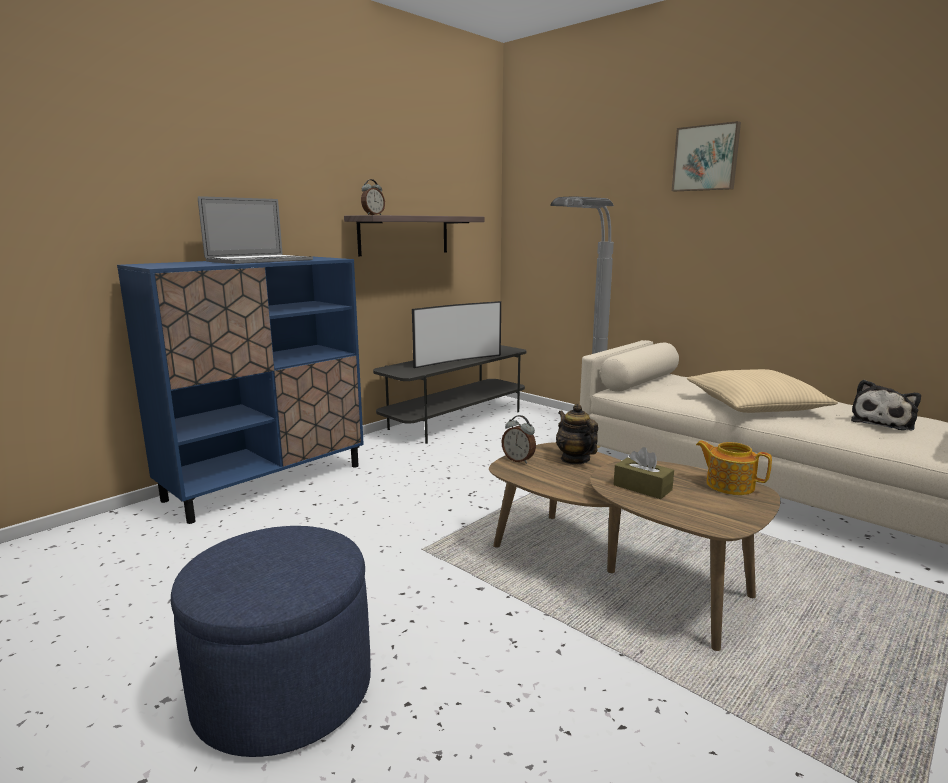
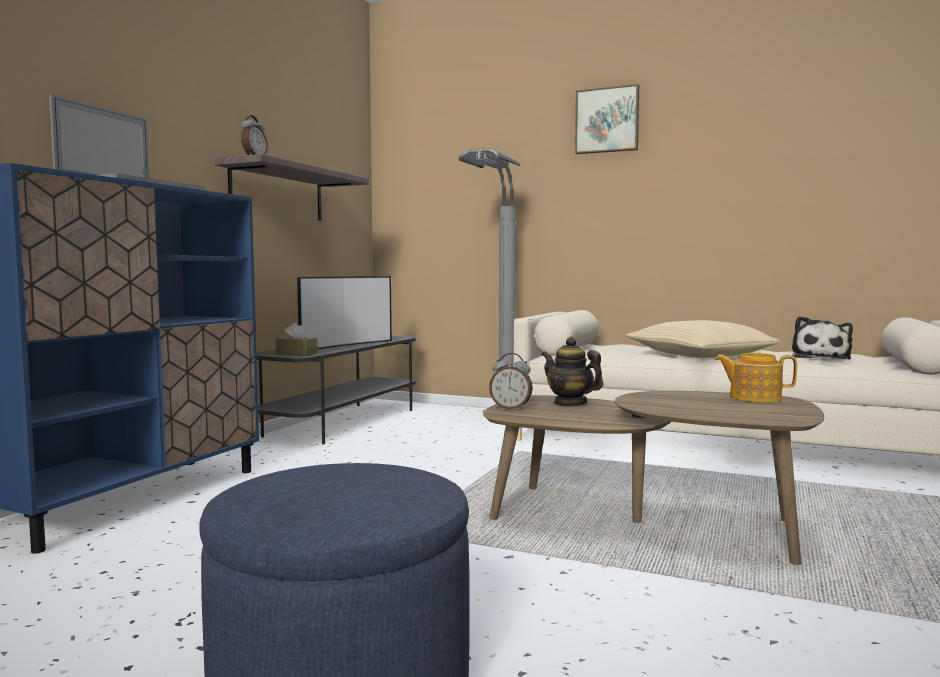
camera: 20 degrees left, 10 degrees down
brown tissue box [614,447,674,499] -> brown tissue box moved to [276,323,318,356]

